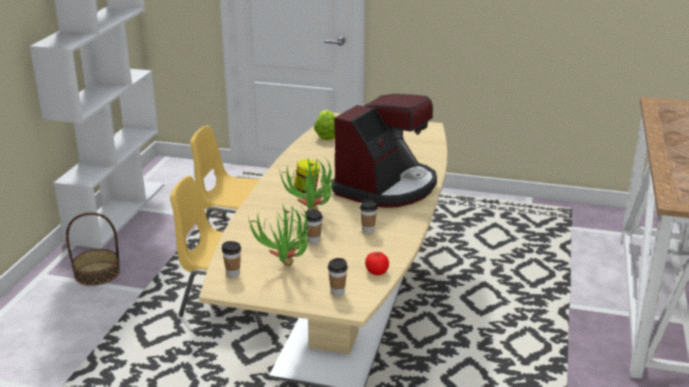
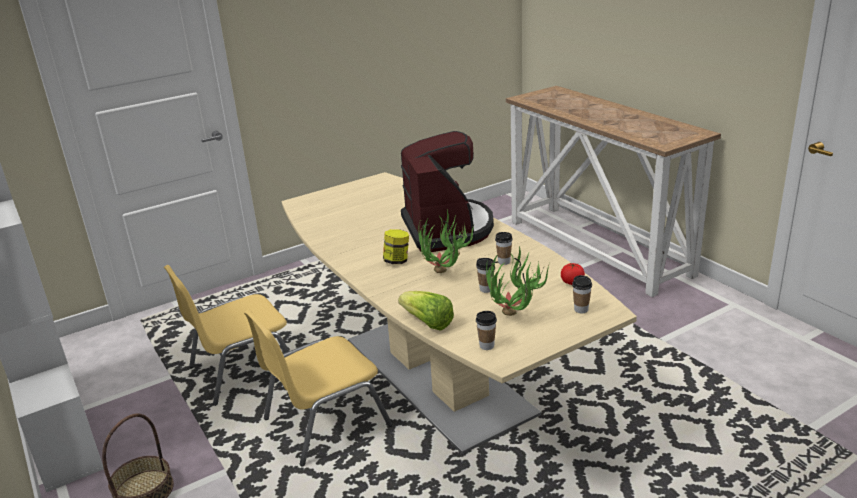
camera: 45 degrees left, 0 degrees up
lettuce [314,110,335,140] -> lettuce moved to [398,291,454,331]

